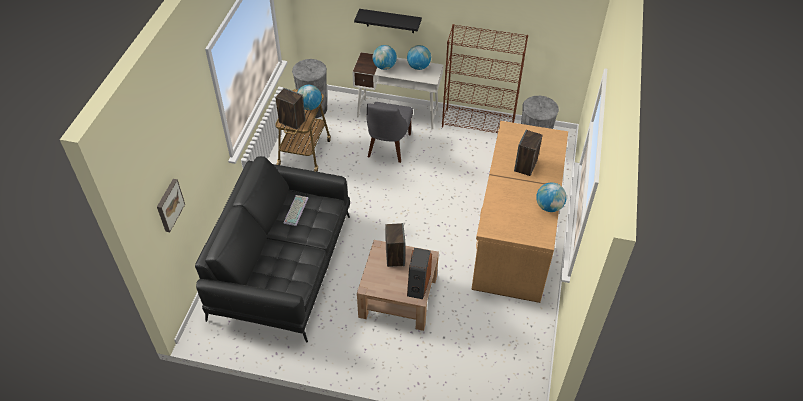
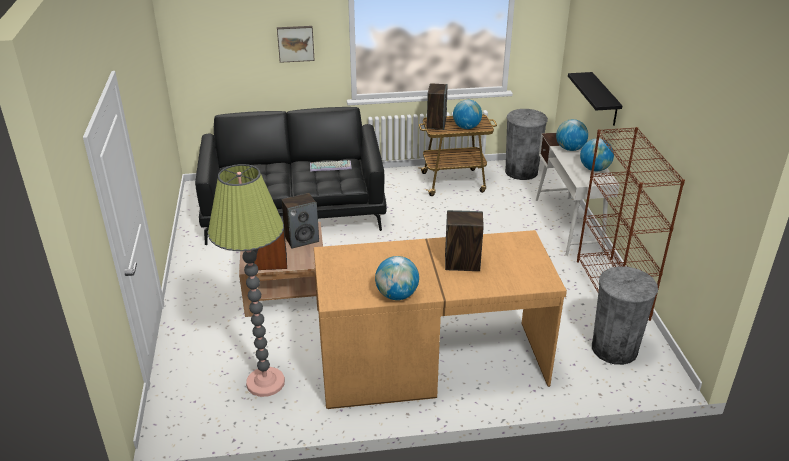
camera: 70 degrees right, 15 degrees down
picture [157,179,185,232] -> picture moved to [277,26,315,63]
grey chair [366,102,413,163] -> none
none -> floor lamp [208,164,285,397]

